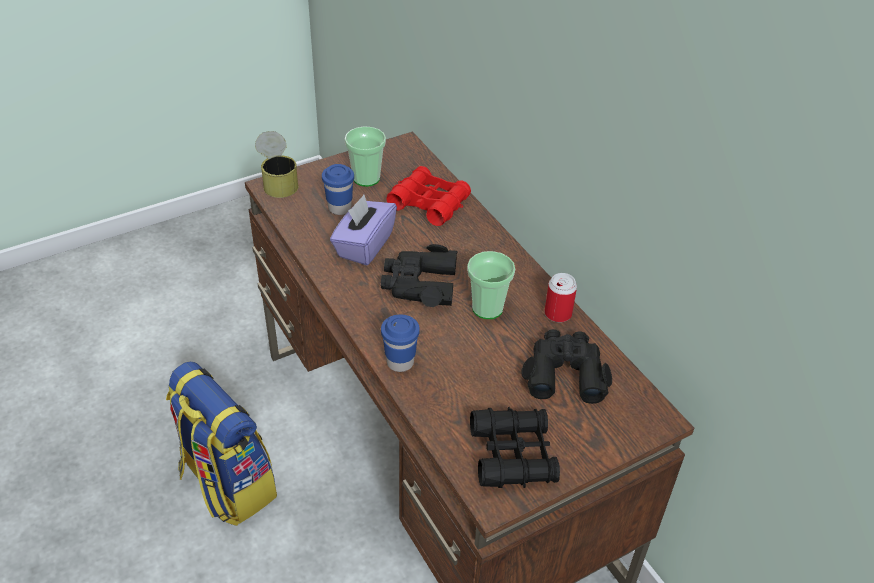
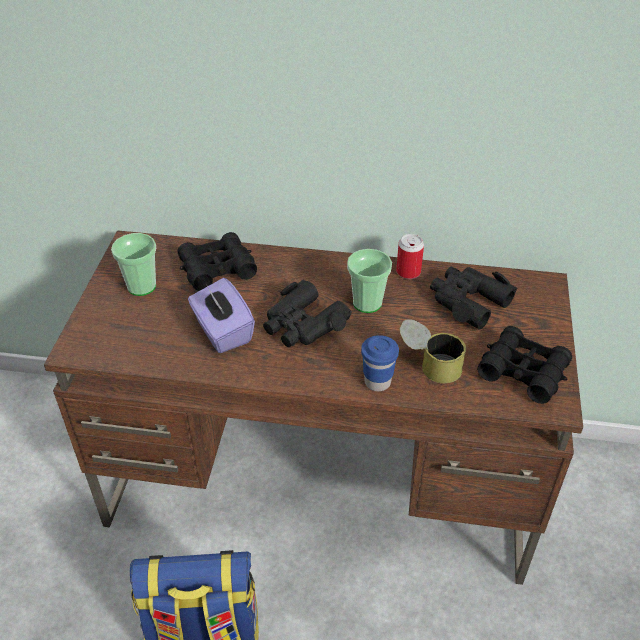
camera: 50 degrees left, 0 degrees up
can [255,131,299,198] -> can moved to [400,319,466,383]
blue cup [322,164,354,215] -> none
red binoculars [386,166,471,226] -> black binoculars [177,232,257,291]

